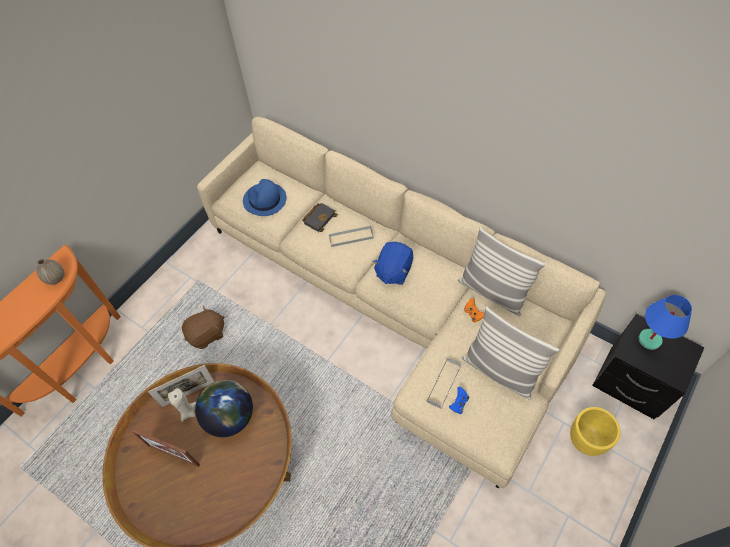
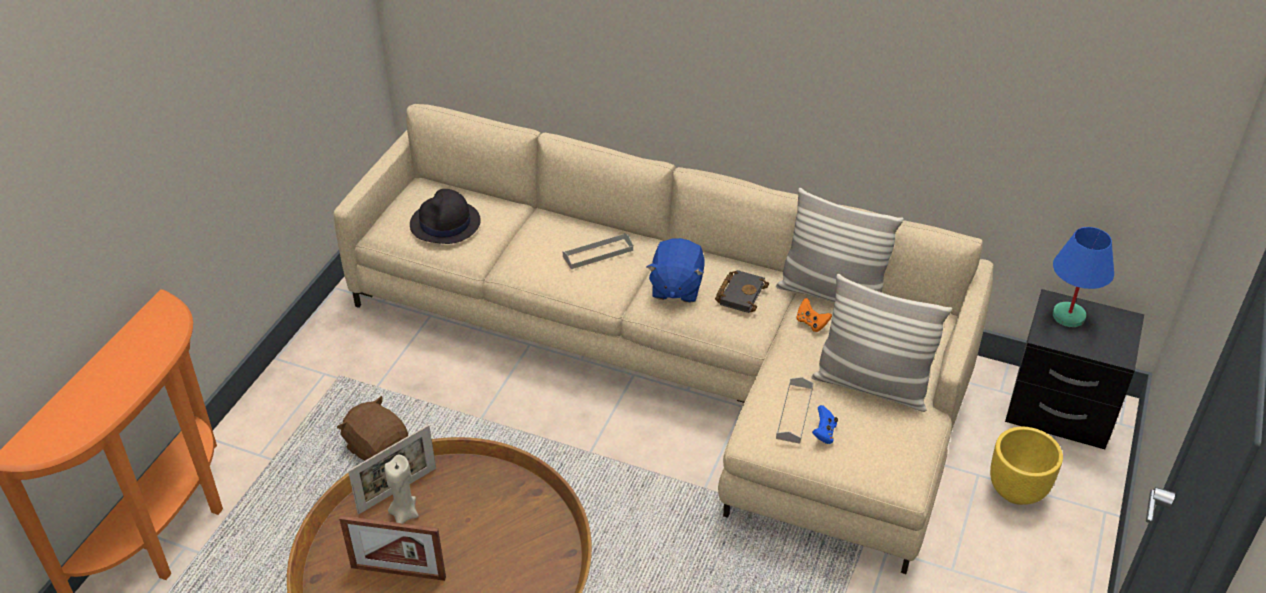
camera: 15 degrees left, 15 degrees down
vase [36,258,64,285] -> none
brown plush toy [182,305,225,349] -> brown plush toy turned 90 degrees counterclockwise [337,396,408,460]
globe [195,380,253,437] -> none
blue hat [243,179,287,216] -> black hat [410,189,481,244]
black book [302,203,338,232] -> black book moved to [715,270,769,313]

